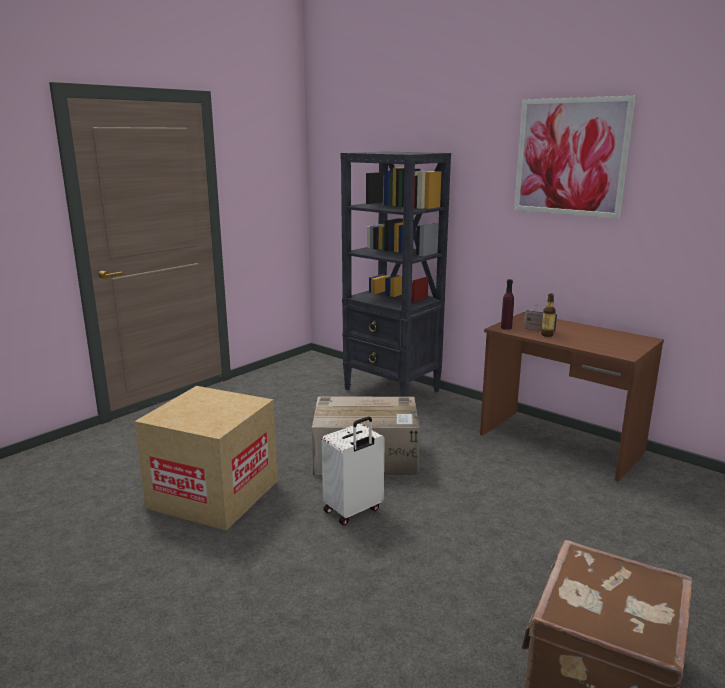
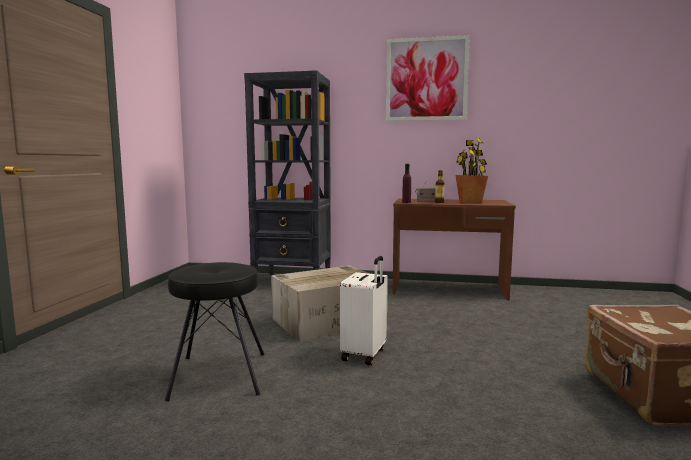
camera: 30 degrees left, 10 degrees down
cardboard box [134,386,278,531] -> black stool [165,262,265,401]
none -> potted plant [455,138,488,203]

